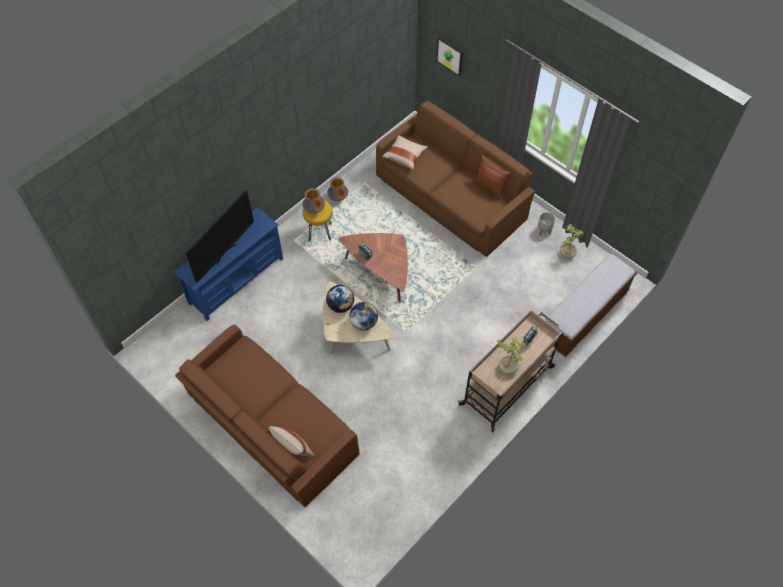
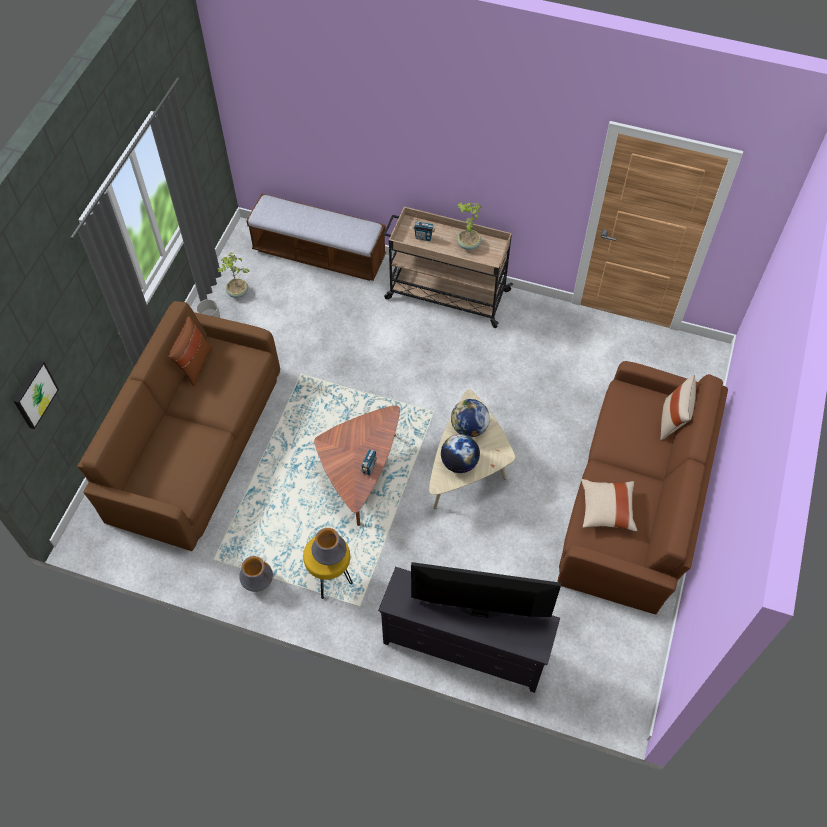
camera: 115 degrees left, 0 degrees up
blue tv stand [174,207,283,321] -> black tv stand [378,567,560,693]
beige pillow [382,135,428,170] -> beige pillow moved to [581,479,637,532]

